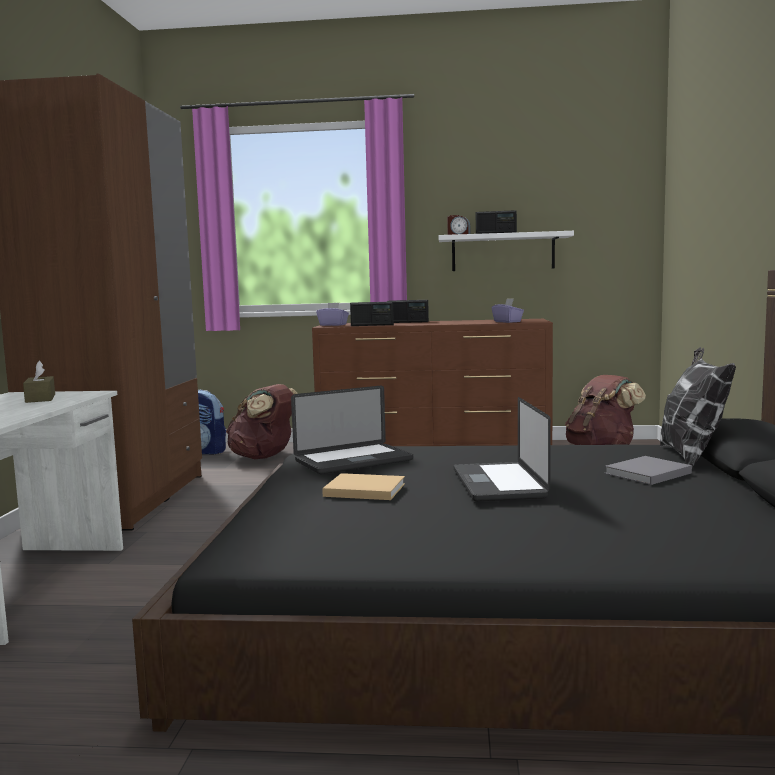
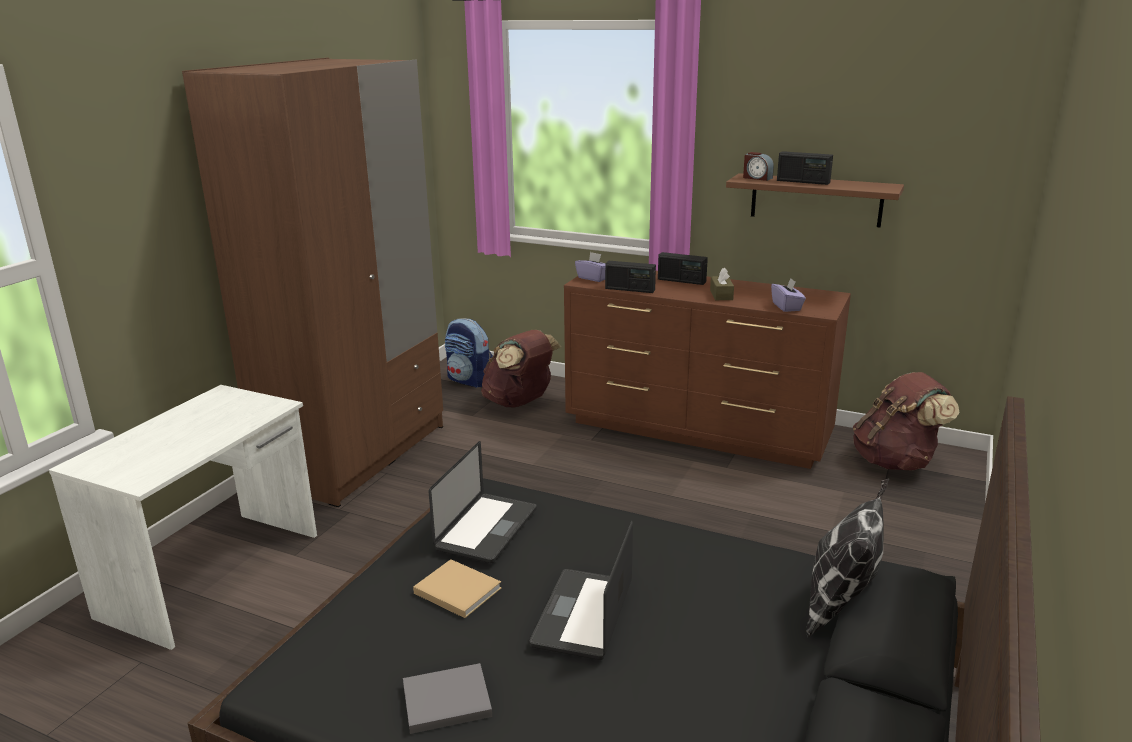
camera: 20 degrees right, 15 degrees up
brown tissue box [23,361,55,403] -> brown tissue box moved to [710,267,734,300]
laptop [291,386,413,474] -> laptop turned 60 degrees counterclockwise [429,441,537,563]
white shelf [438,231,574,271] -> brown shelf [726,173,904,228]
grey book [605,456,692,485] -> grey book moved to [403,663,492,734]

